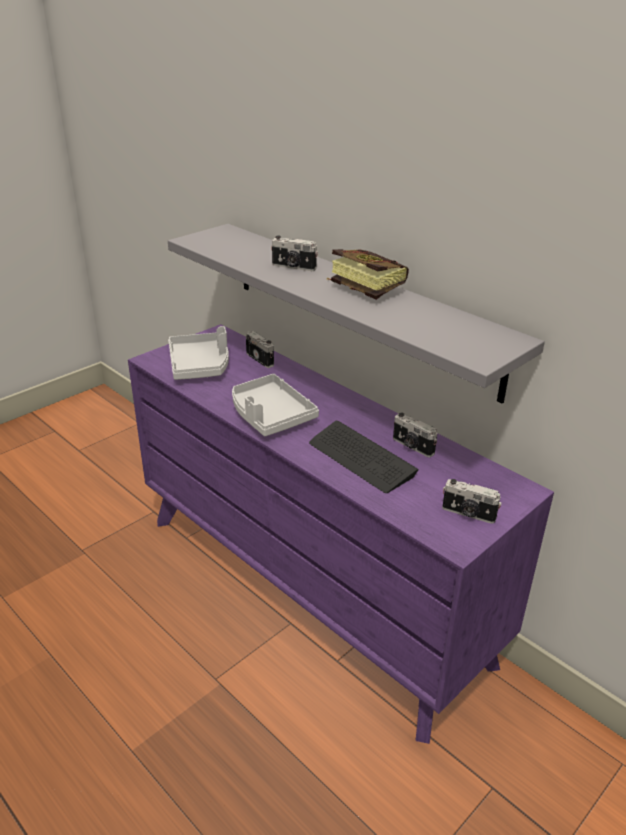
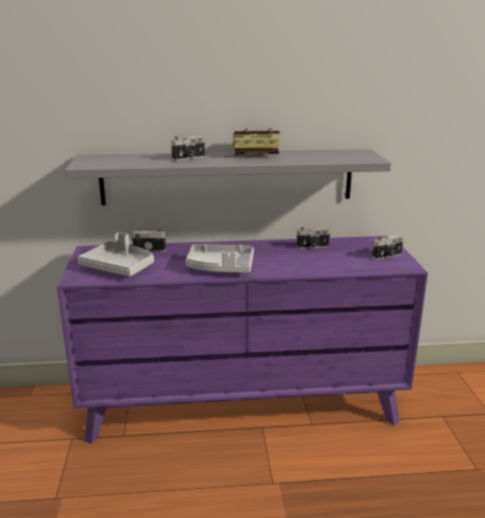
camera: 50 degrees left, 10 degrees down
keyboard [309,421,419,493] -> none

